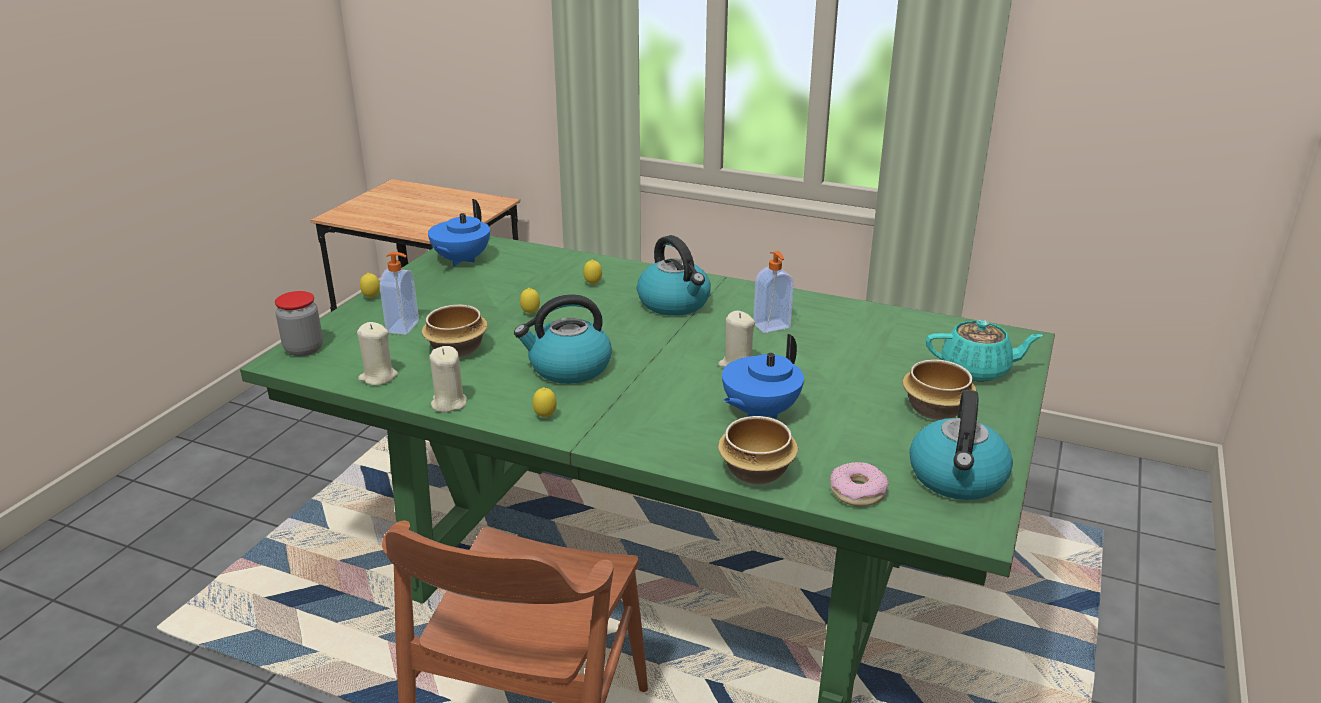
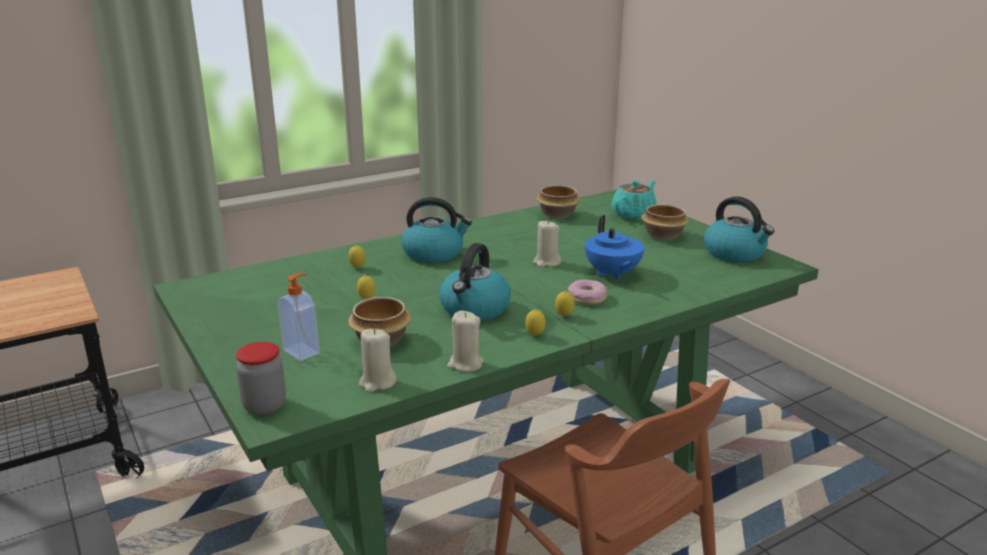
camera: 55 degrees left, 5 degrees down
lemon [360,273,380,298] -> lemon moved to [555,291,574,317]
blue teapot [428,199,490,267] -> none
bowl [718,416,798,485] -> bowl moved to [536,185,580,219]
soap dispenser [753,251,794,333] -> none
donut [830,462,889,506] -> donut moved to [568,279,607,305]

